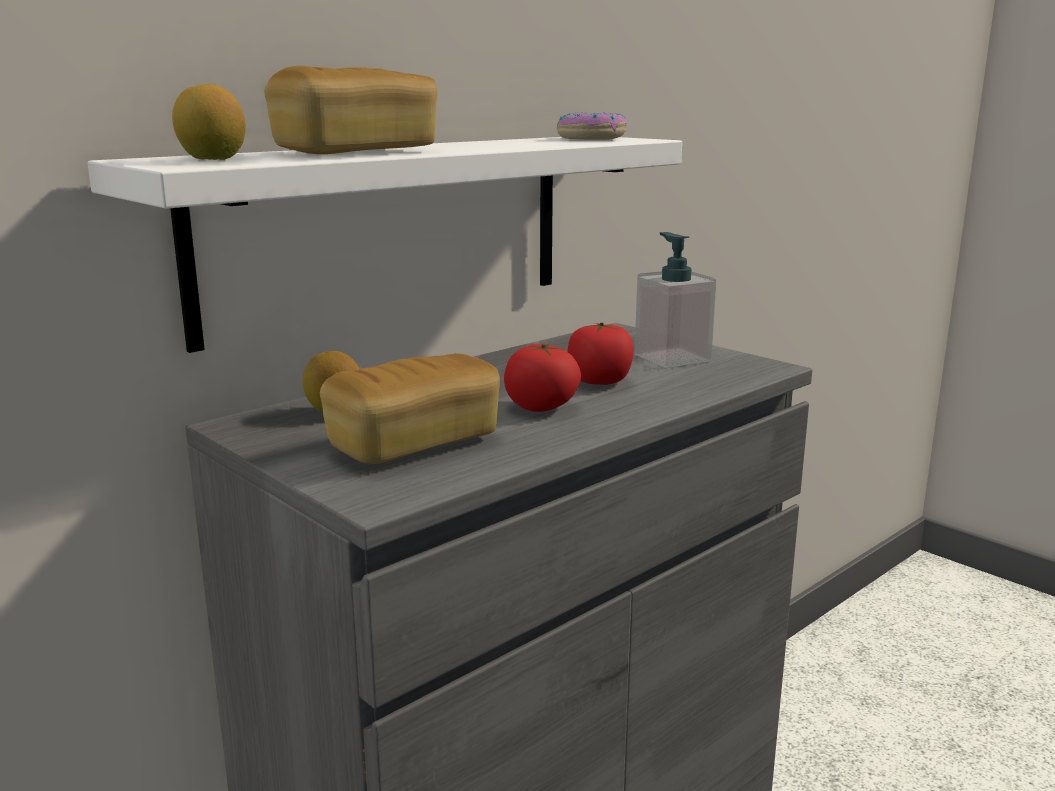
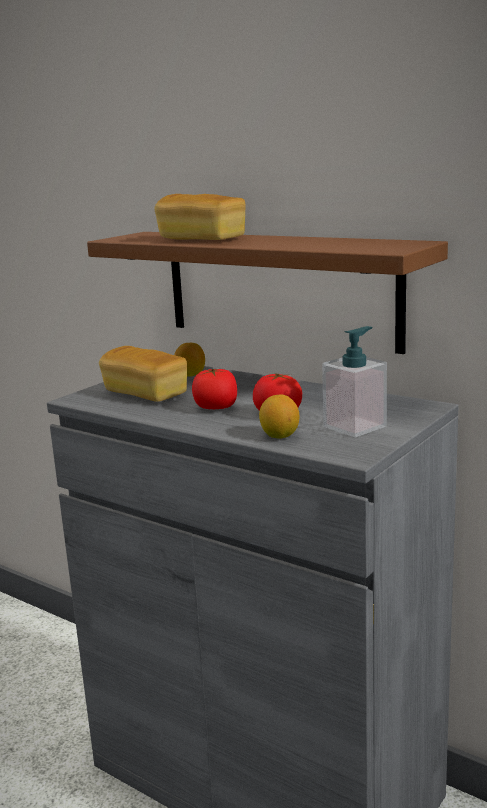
camera: 80 degrees right, 0 degrees up
white shelf [87,137,682,353] -> brown shelf [87,232,448,354]
lemon [172,84,246,160] -> lemon moved to [259,395,299,439]
donut [557,113,627,140] -> none

